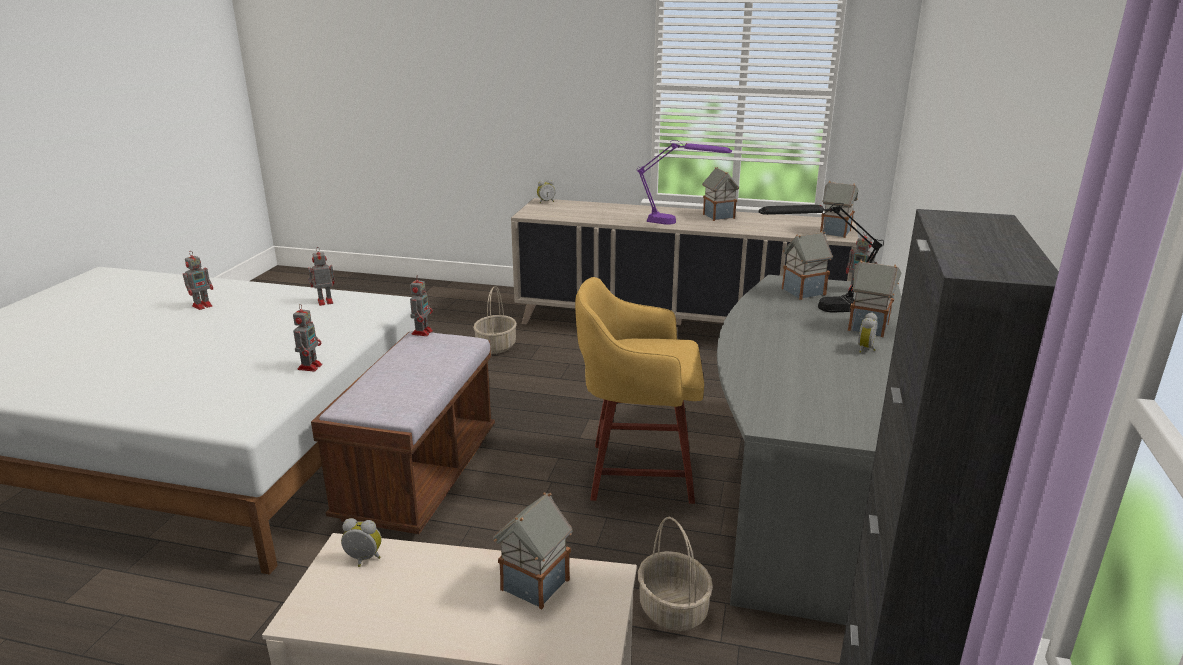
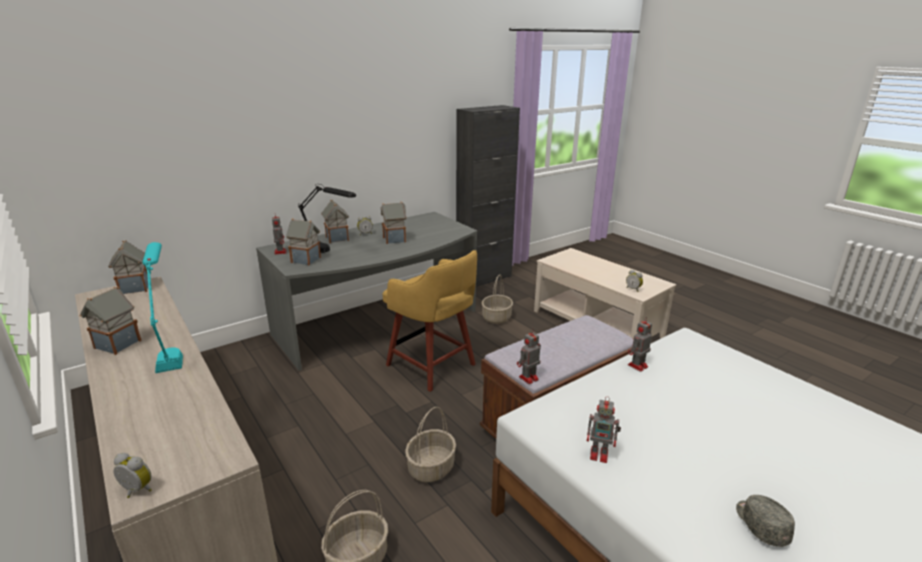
camera: 140 degrees left, 0 degrees up
toy robot [183,252,213,310] -> grey cap [736,495,795,547]
toy house [493,492,573,609] -> toy house moved to [381,202,407,244]
purple table lamp [637,140,732,225] -> turquoise table lamp [143,242,183,373]
none -> basket [405,407,456,482]

